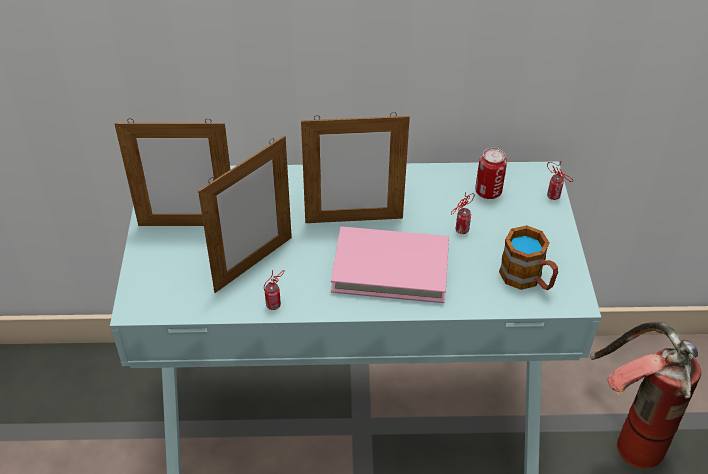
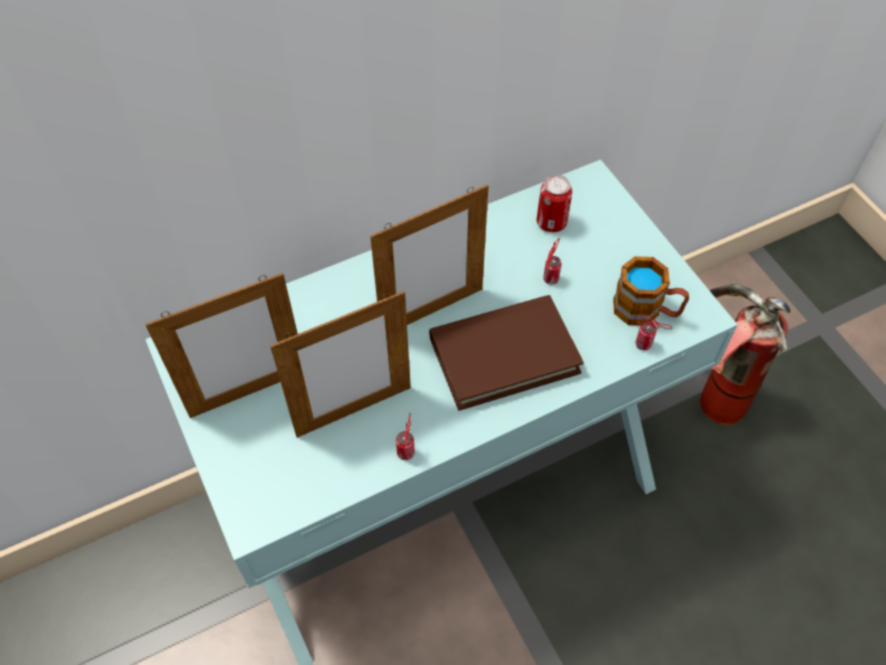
camera: 25 degrees left, 10 degrees up
picture frame [198,135,292,293] -> picture frame turned 45 degrees clockwise [270,291,411,438]
pink book [331,227,449,303] -> brown book [429,295,584,411]
can [547,162,573,200] -> can moved to [635,312,672,350]

